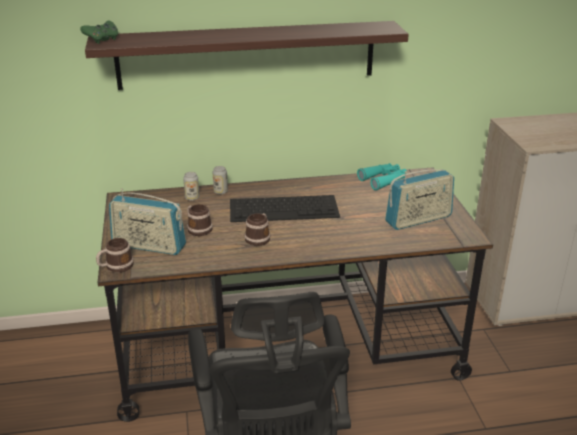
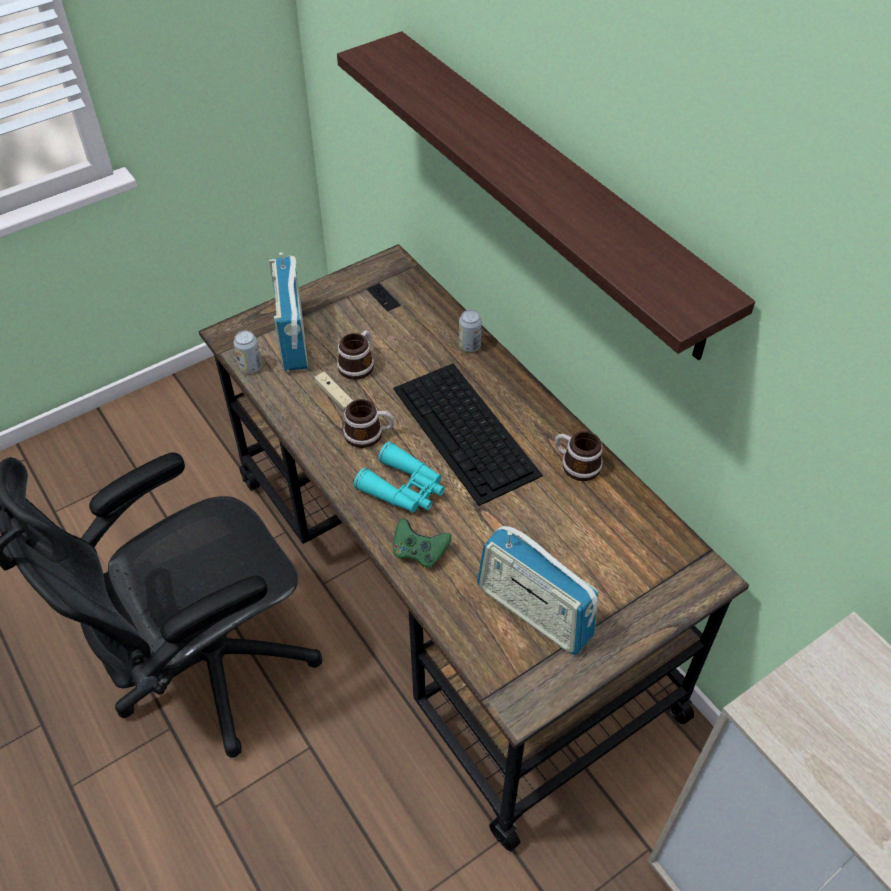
camera: 65 degrees right, 20 degrees up
green game controller [80,20,118,44] -> green game controller moved to [393,518,451,568]
mug [96,238,134,273] -> mug moved to [554,431,603,481]
can [183,172,199,201] -> can moved to [234,331,262,373]
turquoise binoculars [357,163,407,191] -> turquoise binoculars moved to [354,442,445,513]
none -> beige game controller [314,372,353,412]

